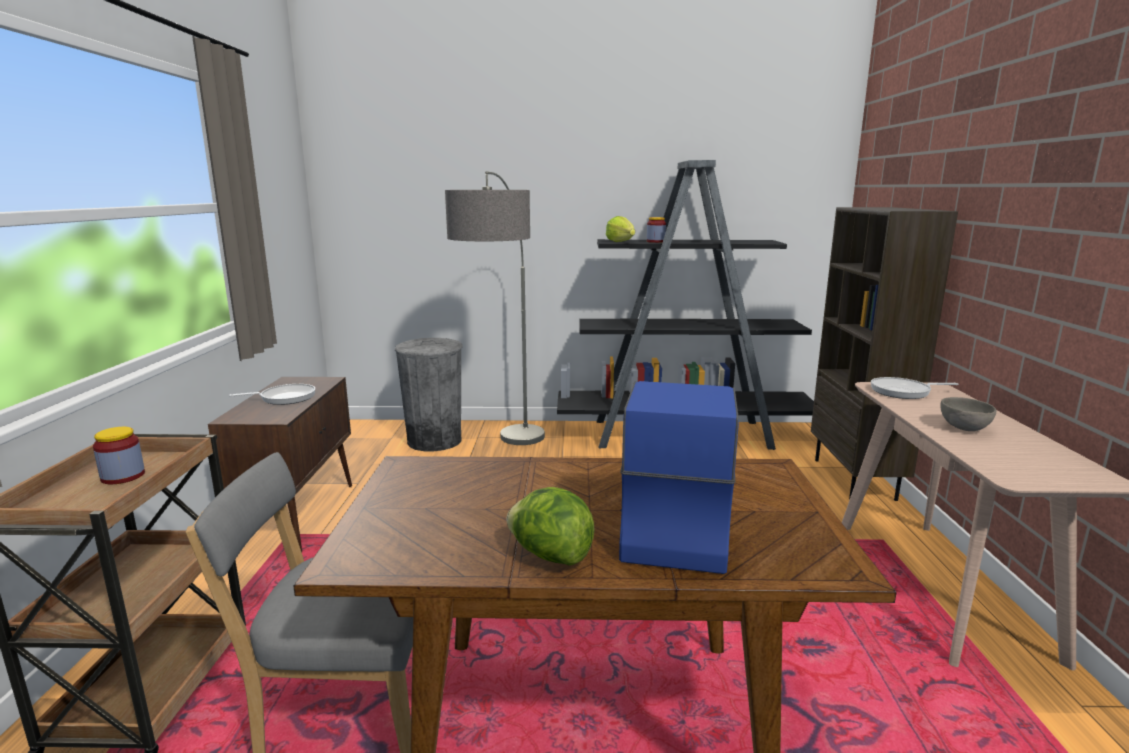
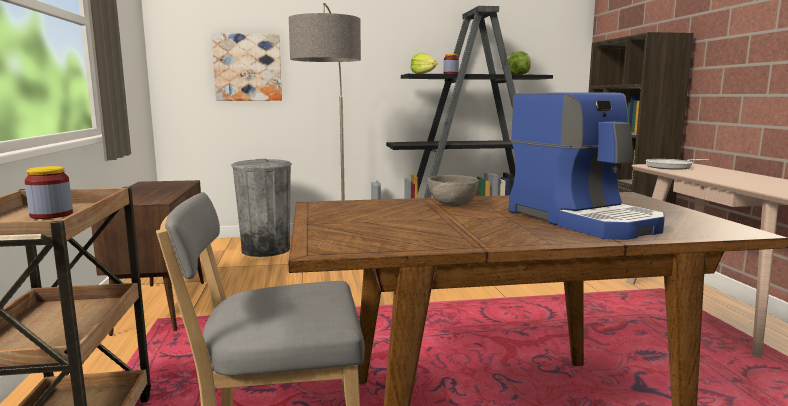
camera: 10 degrees left, 5 degrees down
frying pan [229,384,315,405] -> none
lettuce [506,487,595,566] -> lettuce moved to [501,51,531,74]
coffee machine [619,381,739,574] -> coffee machine turned 150 degrees clockwise [509,92,665,240]
grey bowl [941,397,996,431] -> grey bowl moved to [428,175,478,207]
none -> picture [212,33,282,101]

